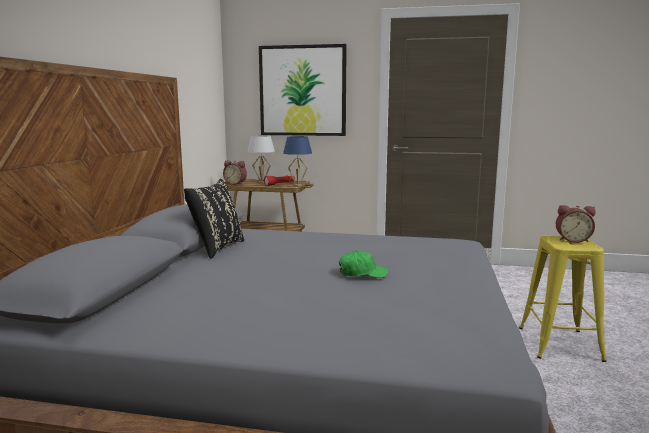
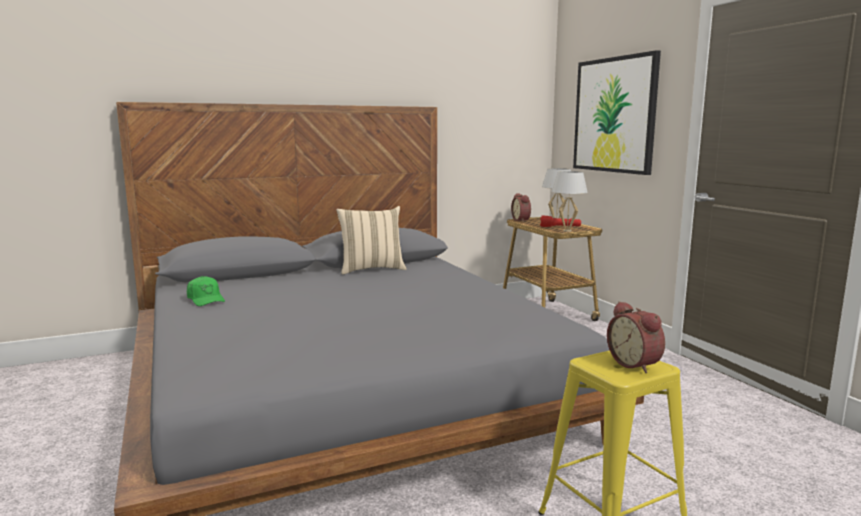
camera: 55 degrees right, 0 degrees up
black pillow [184,179,244,259] -> beige pillow [336,206,407,275]
blue table lamp [283,136,312,186] -> white table lamp [551,171,588,232]
green cap [339,250,388,278] -> green cap moved to [187,276,225,306]

